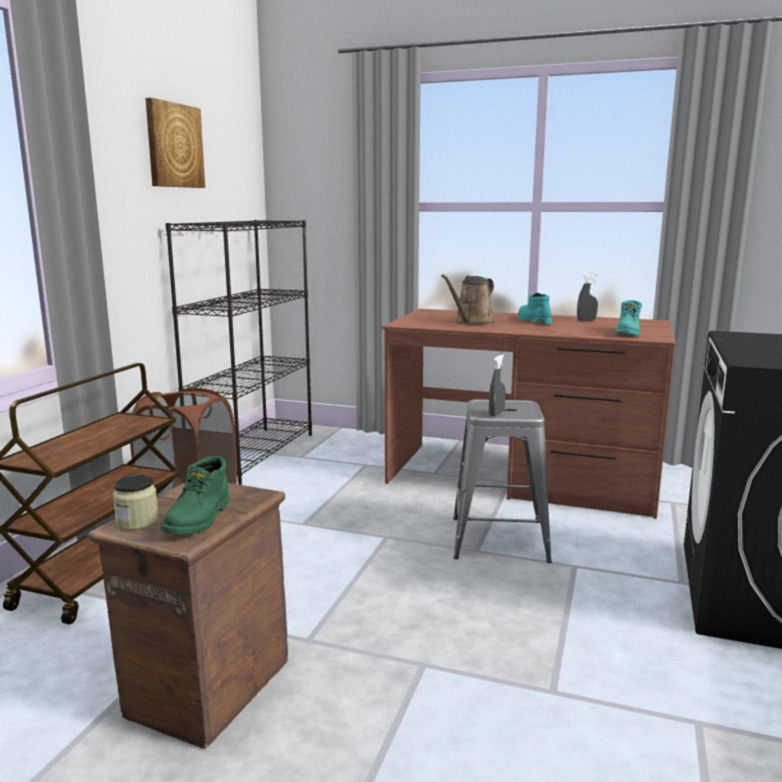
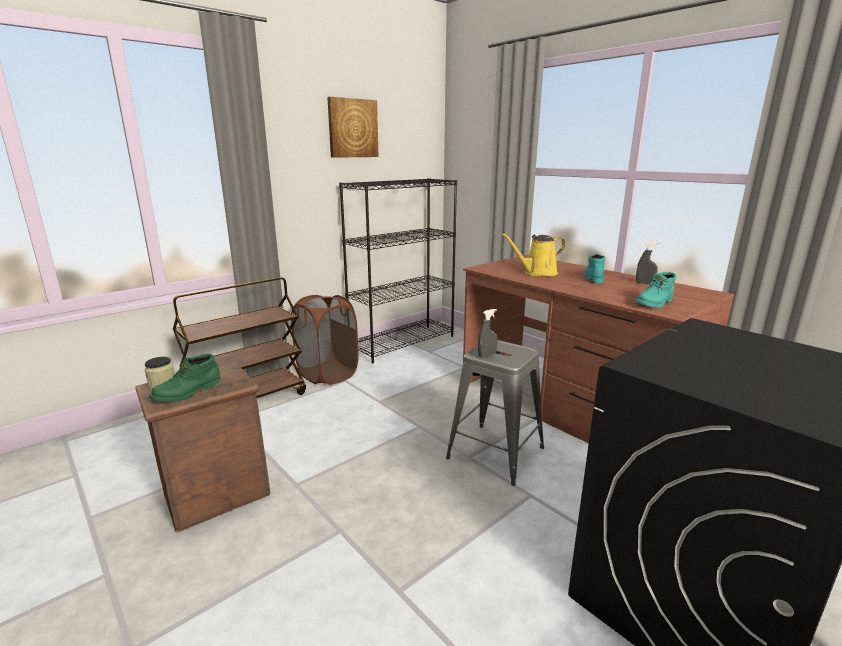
camera: 30 degrees right, 5 degrees up
brown watering can [441,274,495,325] -> yellow watering can [501,233,566,276]

